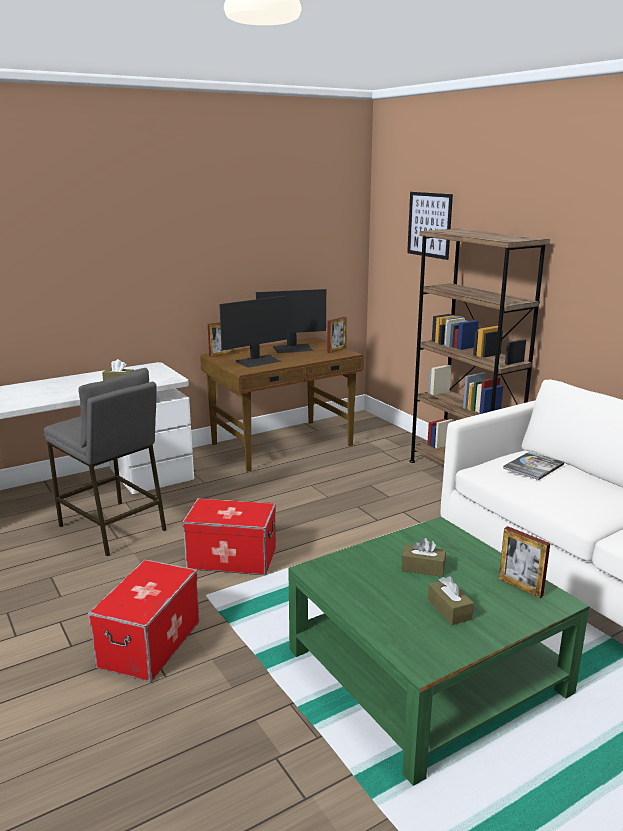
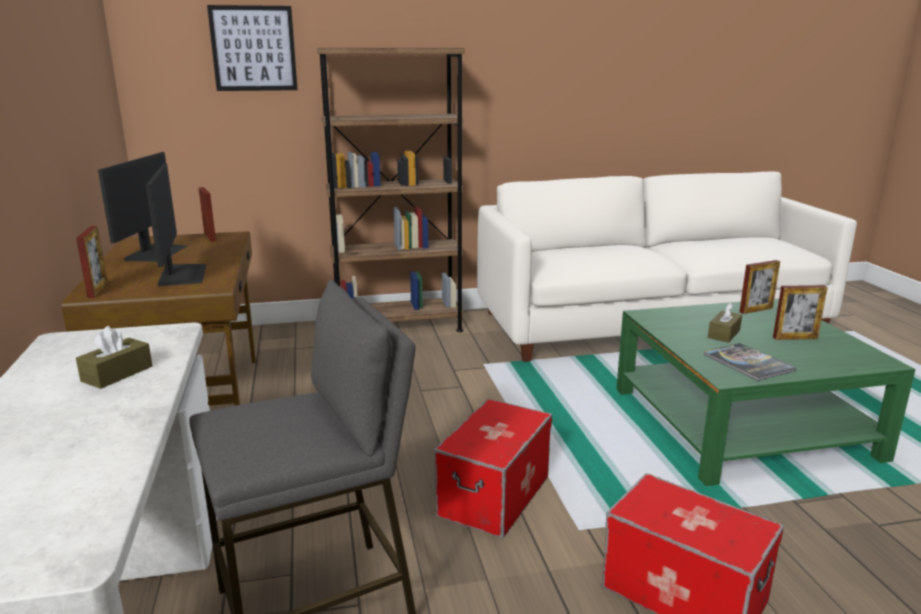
camera: 70 degrees left, 0 degrees up
brown tissue box [428,576,474,625] -> picture frame [773,285,828,340]
book [503,452,564,480] -> book moved to [703,343,797,381]

